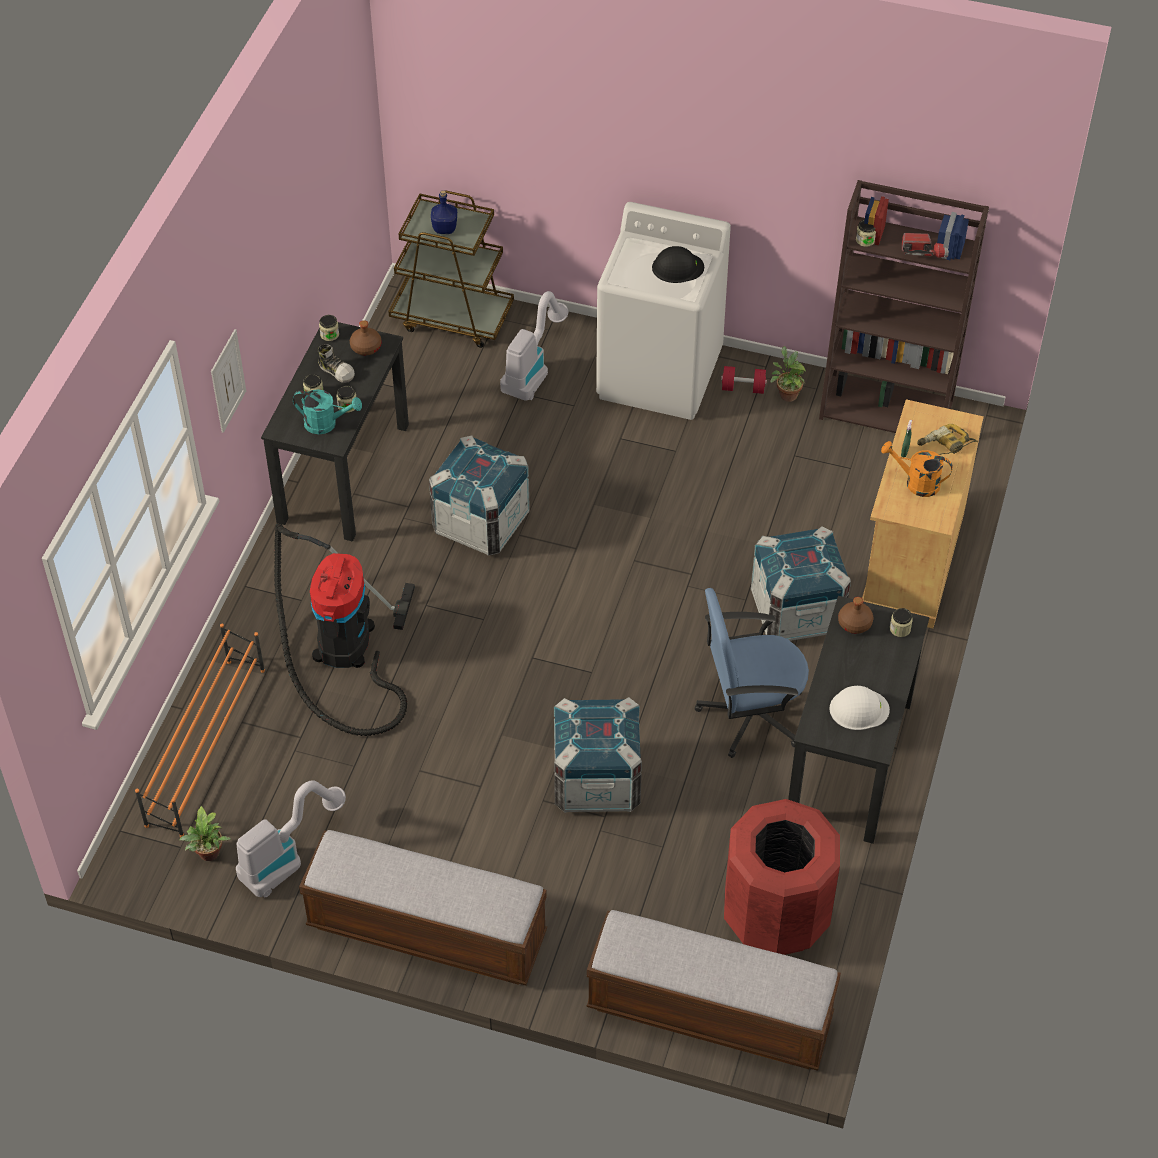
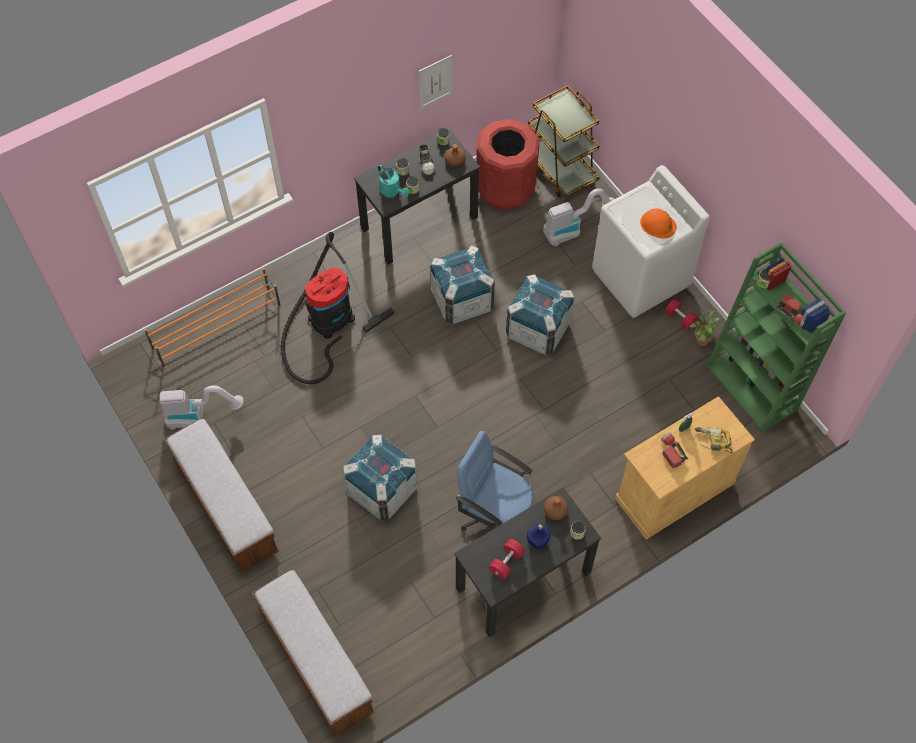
camera: 40 degrees right, 10 degrees up
potted plant [179,806,231,861] -> none
picture [211,329,246,433] -> picture moved to [419,55,453,110]
blue bottle [431,190,457,234] -> blue bottle moved to [527,524,551,549]
black hard hat [652,246,704,283] -> orange hard hat [640,209,676,239]
red trash can [724,799,840,955] -> red trash can moved to [476,119,540,210]
crate [751,526,851,641] -> crate moved to [506,274,574,355]
brown bookcase [819,180,989,433] -> green bookcase [706,242,846,433]
white hard hat [830,686,890,730] -> red dumbbell [489,539,525,579]
orange watering can [881,441,953,497] -> flashlight [661,432,688,468]

